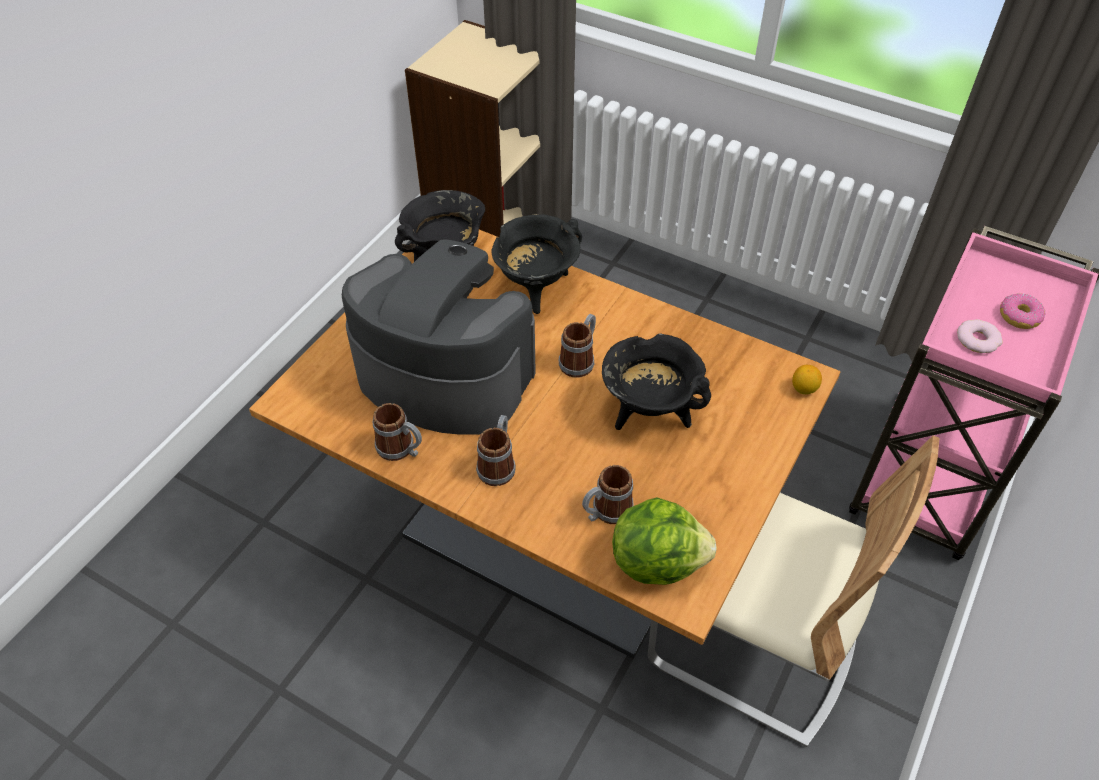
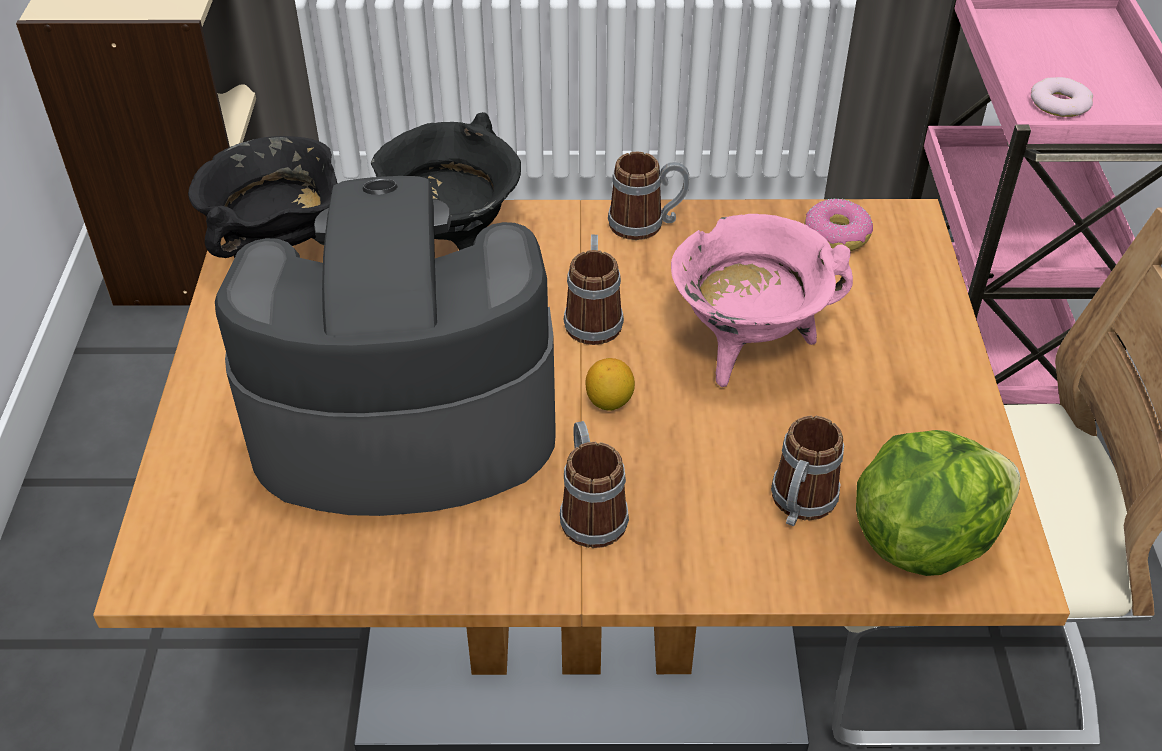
camera: 30 degrees left, 5 degrees down
mug [373,403,422,461] -> mug moved to [608,152,690,240]
black cooking pot [602,333,711,430] -> pink cooking pot [671,214,853,387]
lemon [792,365,822,394] -> lemon moved to [586,358,635,411]
donut [1000,294,1046,329] -> donut moved to [805,198,873,251]

